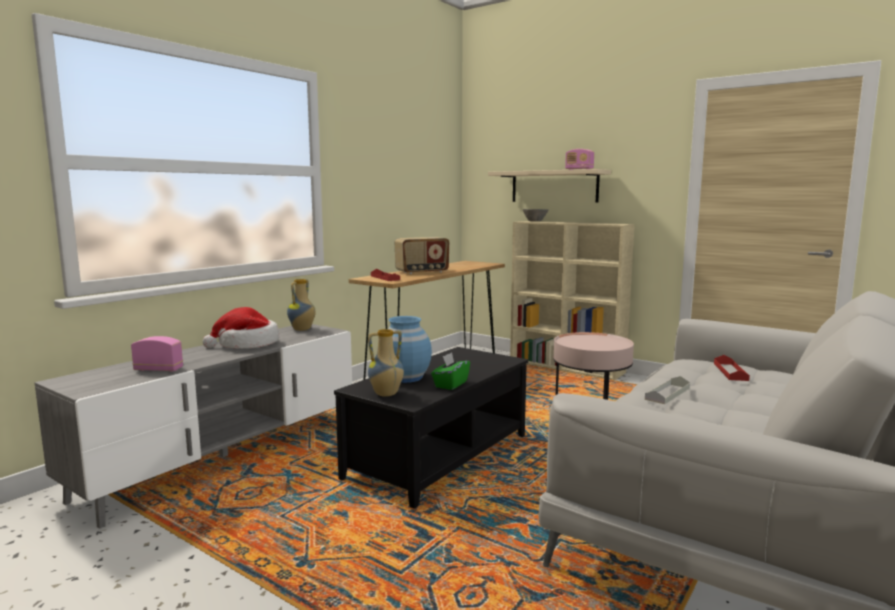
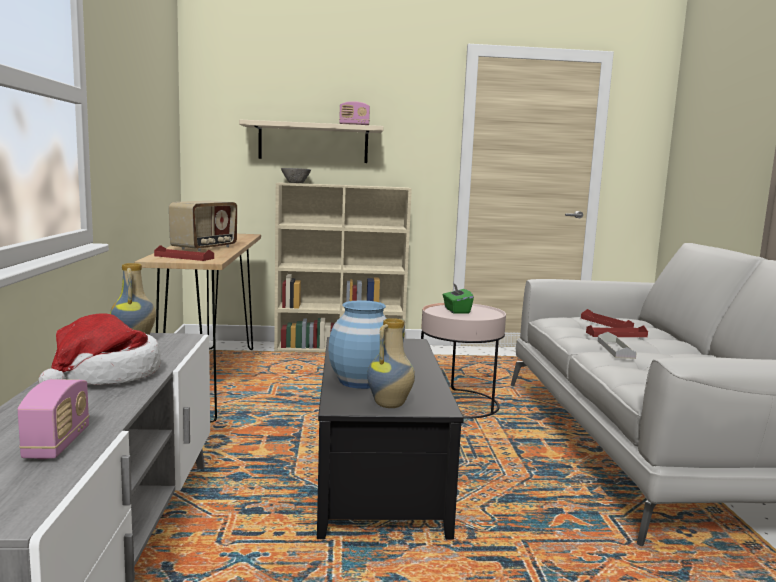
camera: 40 degrees left, 0 degrees up
radio [131,336,183,372] -> radio turned 120 degrees clockwise [18,379,89,459]
green tissue box [431,352,470,390] -> green tissue box moved to [443,283,474,314]
none -> red tray [586,325,648,337]

